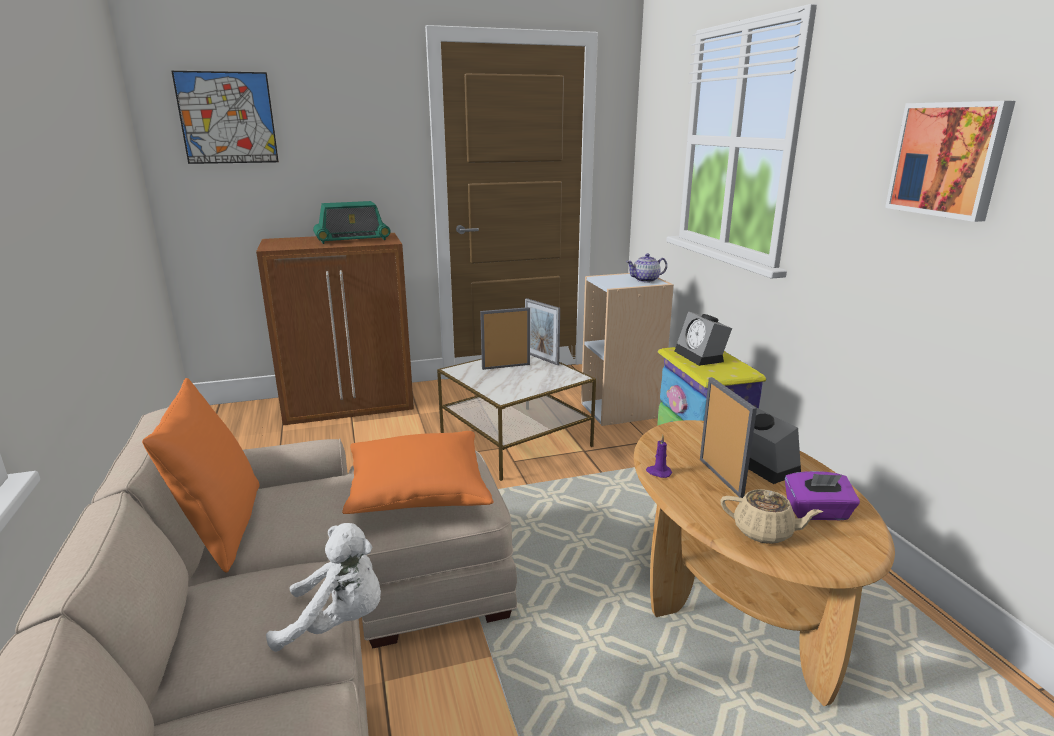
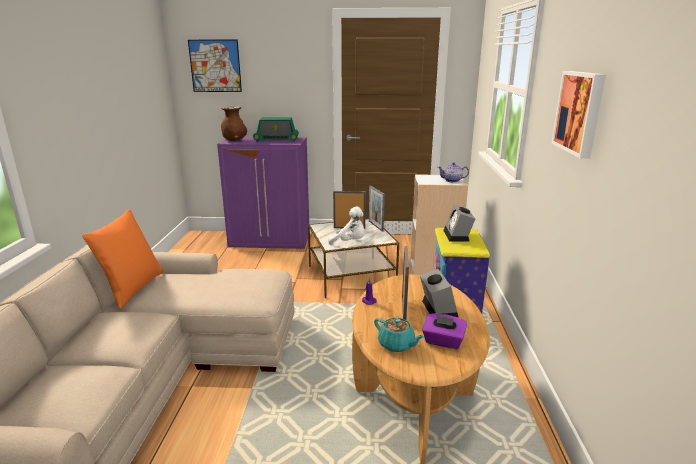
camera: 20 degrees right, 0 degrees up
brown cabinet [256,233,414,425] -> purple cabinet [217,137,309,249]
white plush toy [266,523,381,652] -> white plush toy moved to [328,206,365,245]
orange pillow [342,431,494,514] -> none
beige teapot [720,489,823,544] -> turquoise teapot [374,318,424,352]
none -> brown vase [221,107,247,141]

